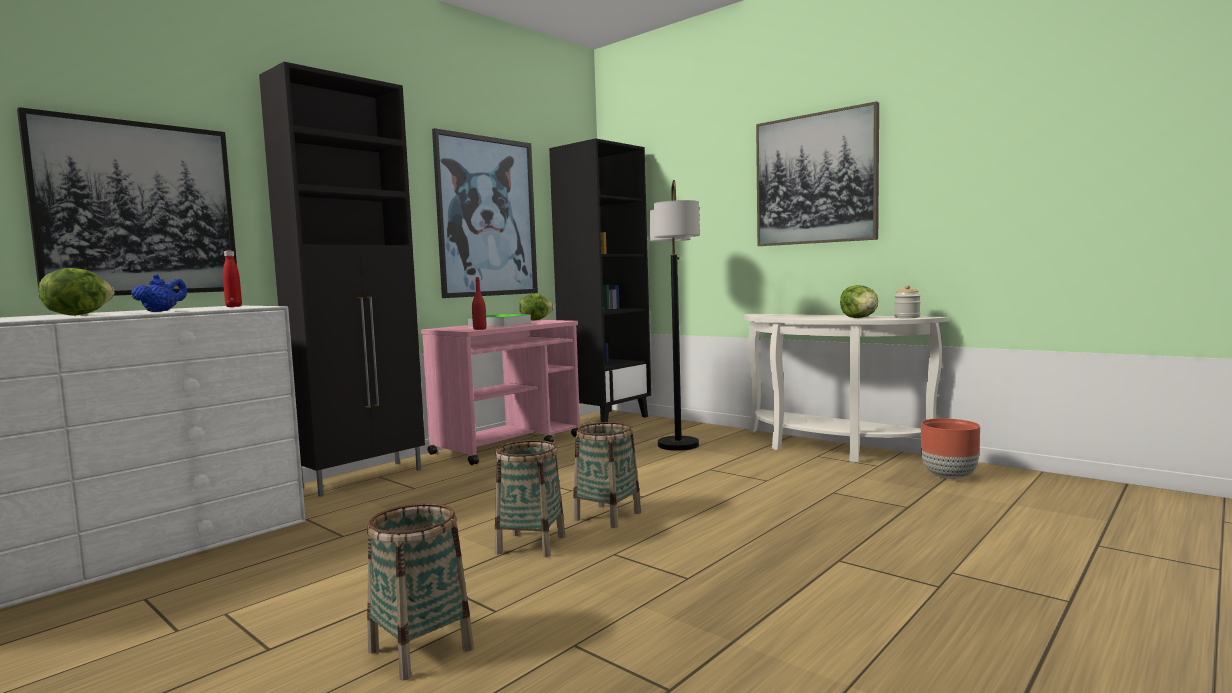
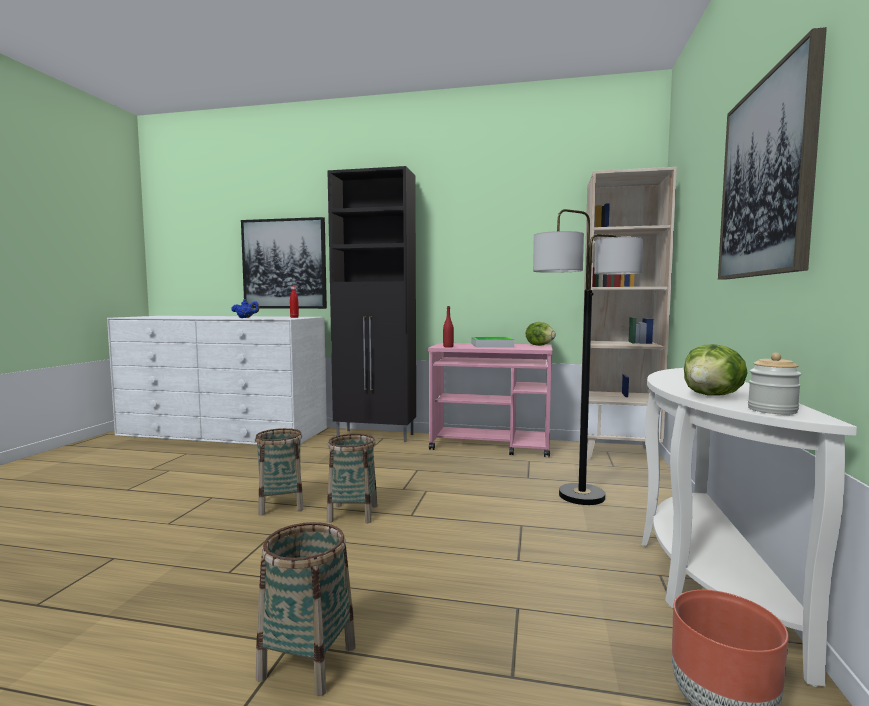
camera: 60 degrees right, 0 degrees up
lettuce [39,268,114,316] -> none
basket [367,503,474,681] -> basket moved to [256,522,356,696]
picture [432,128,538,298] -> none
black bookcase [549,138,651,422] -> beige bookcase [580,167,677,460]

